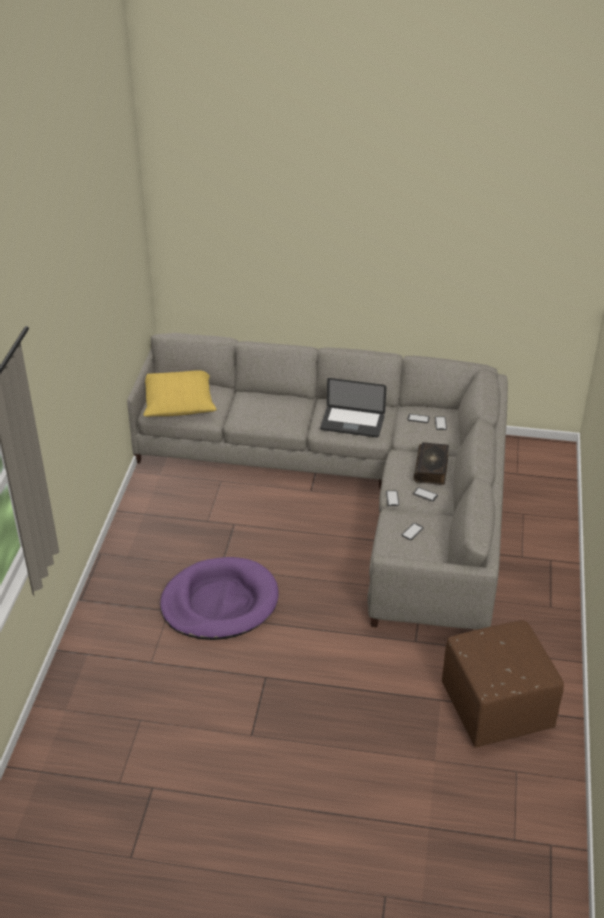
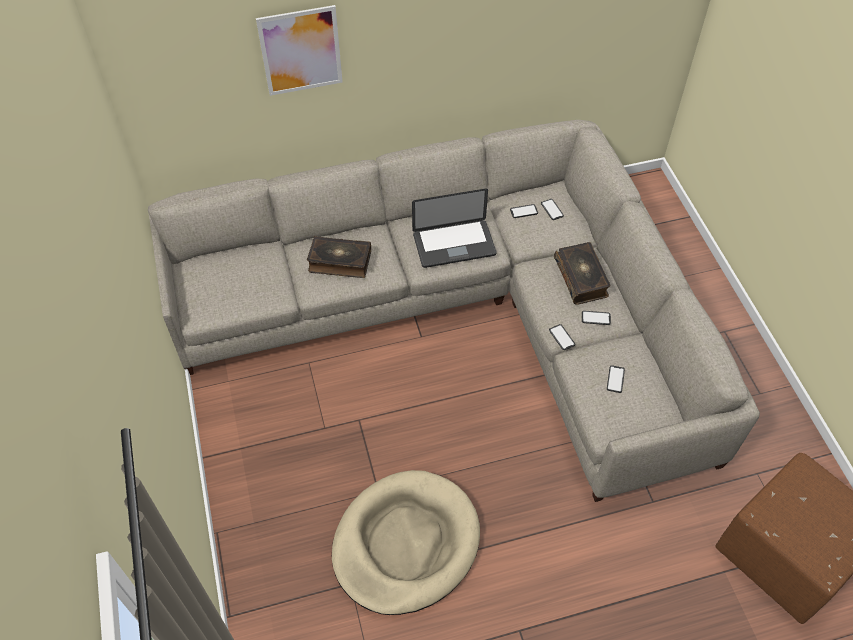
camera: 25 degrees left, 15 degrees up
yellow pillow [143,370,217,417] -> none
purple dog bed [160,557,279,640] -> beige dog bed [332,470,480,615]
none -> picture [256,5,343,96]
none -> book [307,236,371,278]

